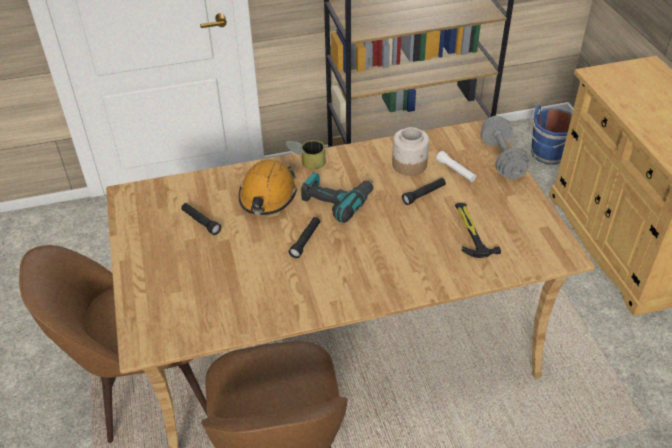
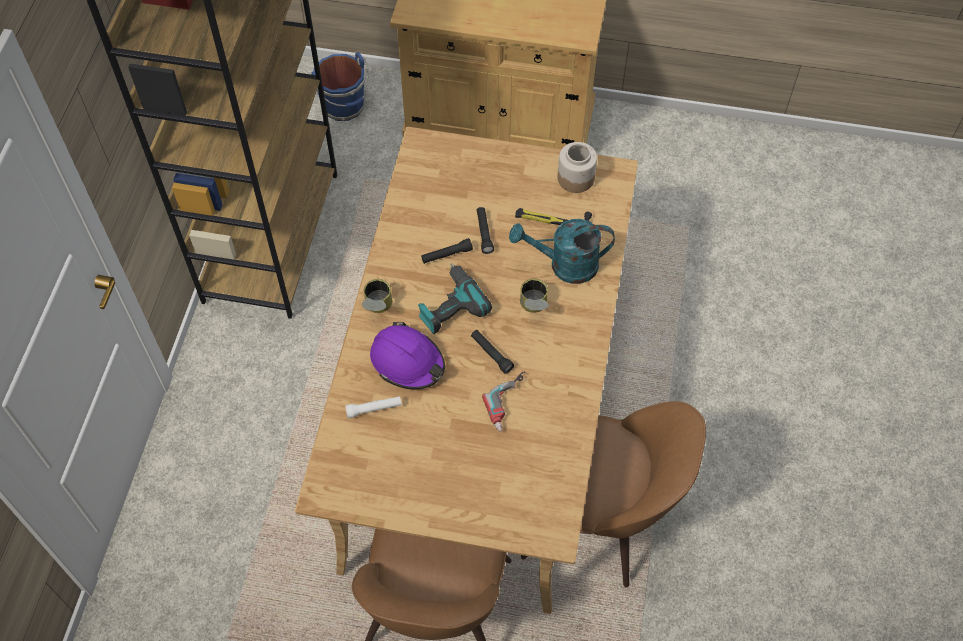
camera: 65 degrees left, 15 degrees up
black flashlight [181,203,221,235] -> black flashlight moved to [421,238,473,264]
orange hard hat [239,159,297,215] -> purple hard hat [370,322,445,390]
jar [392,127,429,176] -> jar moved to [557,142,597,193]
white flashlight [436,151,476,182] -> white flashlight moved to [345,396,402,418]
grey dumbbell [481,116,529,179] -> none
none -> power drill [482,371,526,432]
none -> turquoise watering can [509,219,615,284]
none -> can [520,278,549,313]

